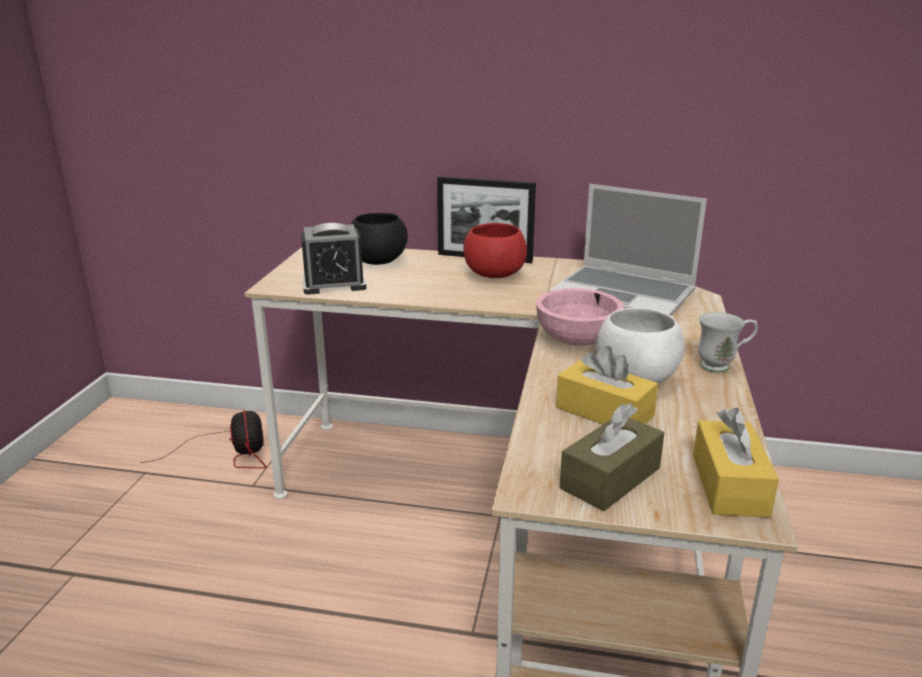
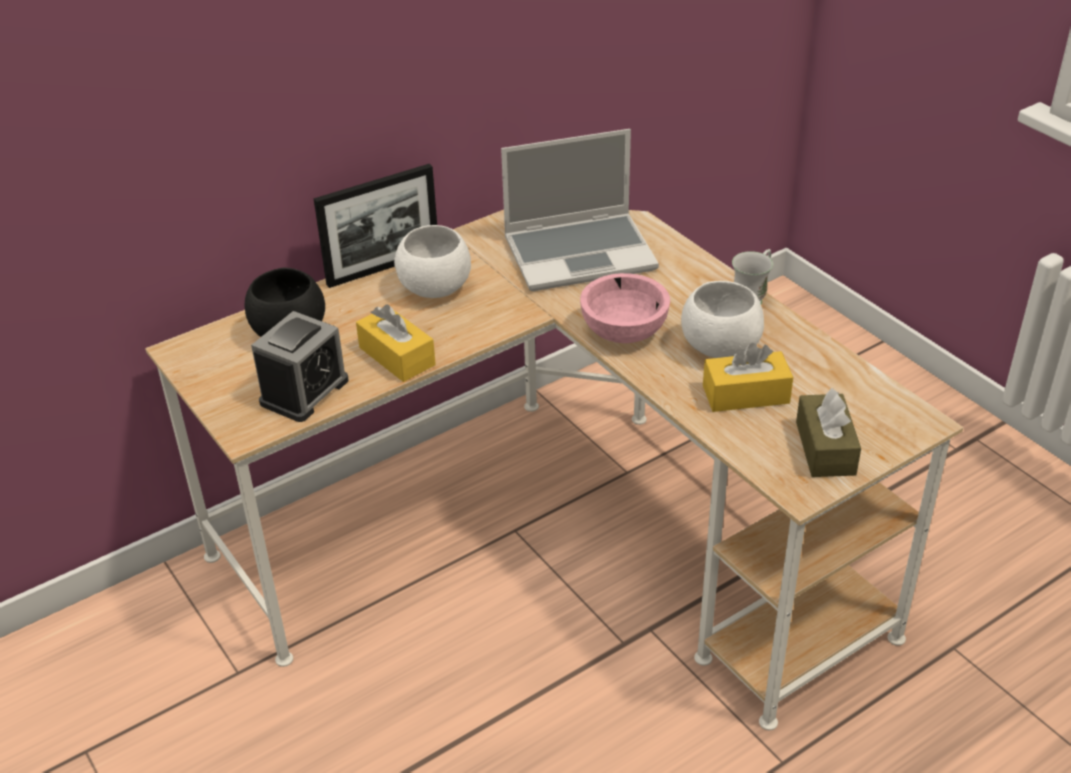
camera: 45 degrees left, 15 degrees up
fan [141,410,267,469] -> none
red bowl [463,223,527,278] -> white bowl [394,225,471,298]
yellow tissue box [693,408,779,518] -> yellow tissue box moved to [356,304,436,382]

